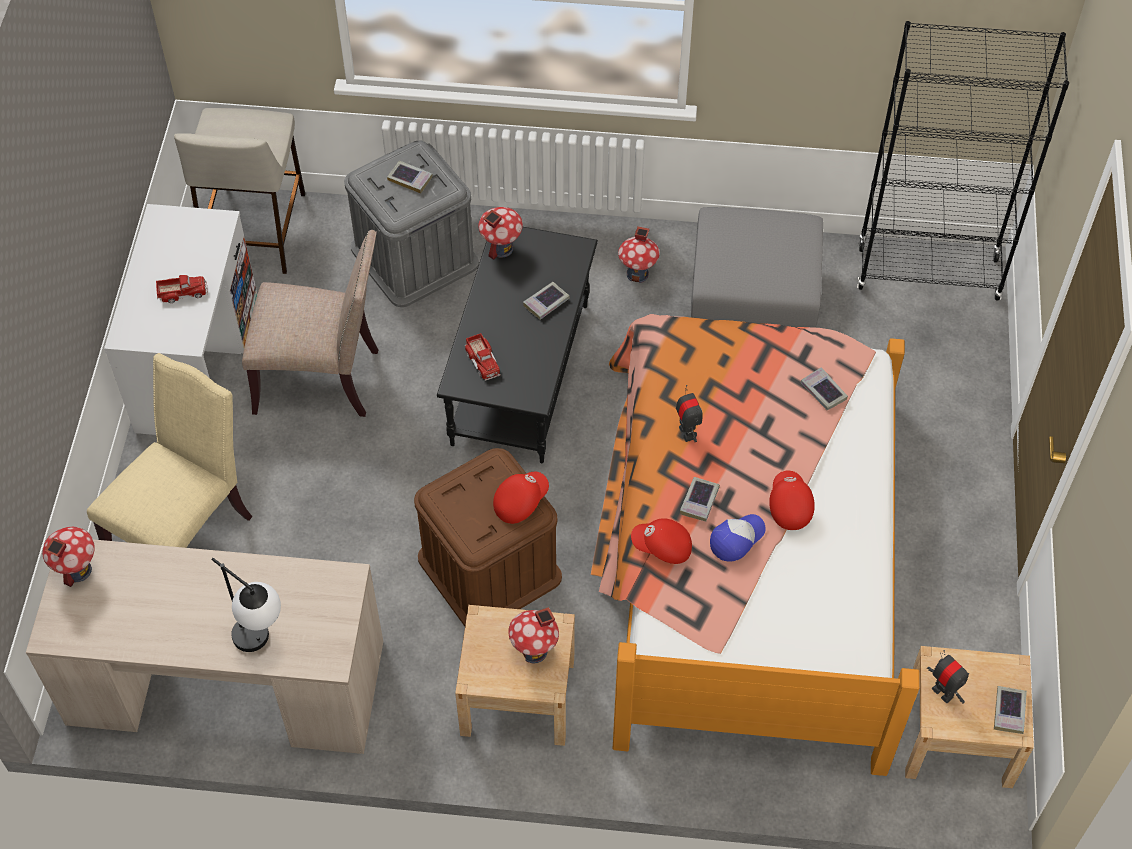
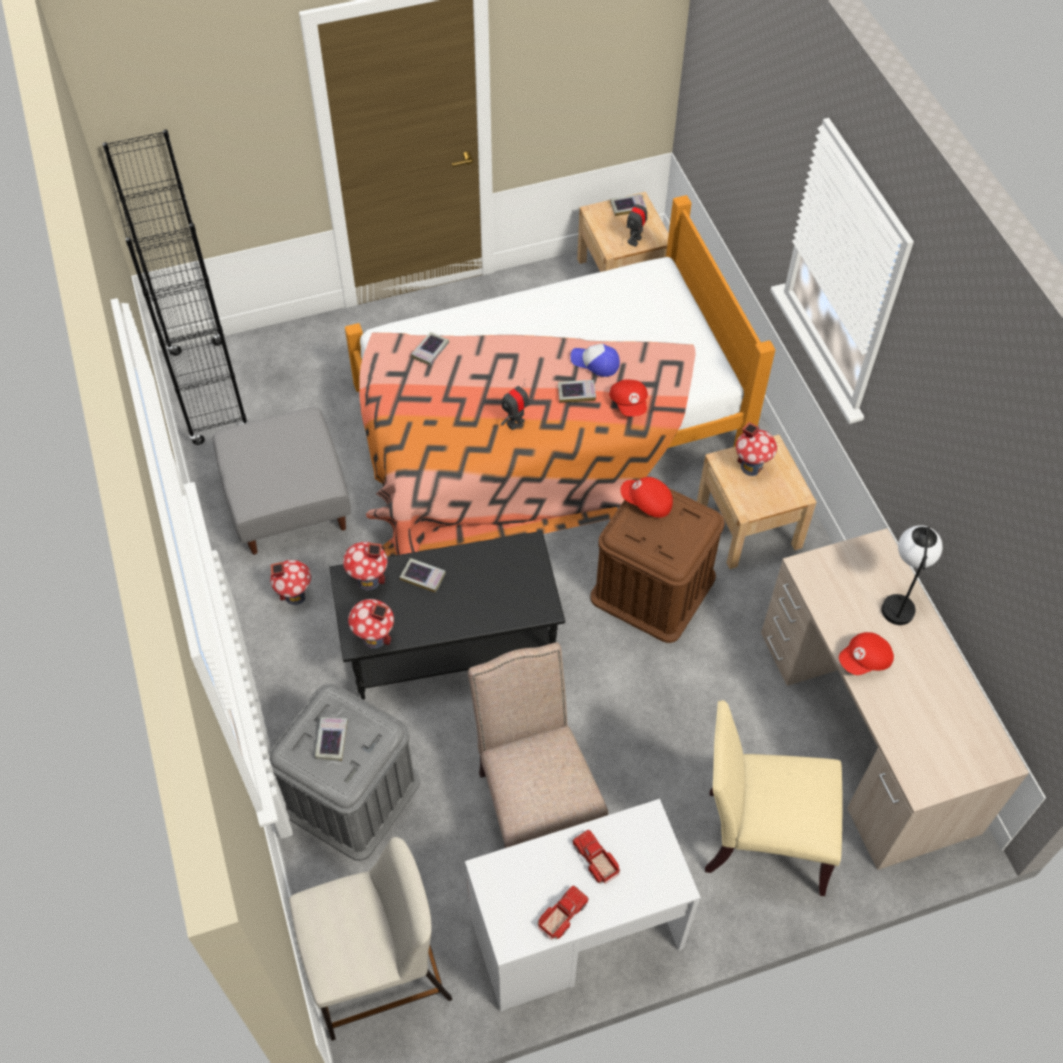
camera: 115 degrees left, 0 degrees up
toy house [42,527,95,587] -> toy house moved to [343,542,387,590]
toy truck [465,333,501,381] -> toy truck moved to [537,886,589,940]
red cap [769,471,815,530] -> red cap moved to [839,632,894,675]

